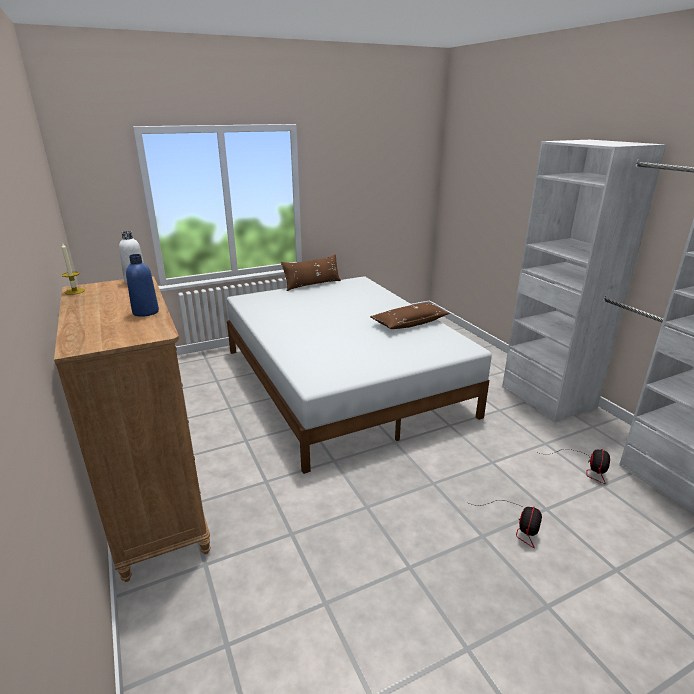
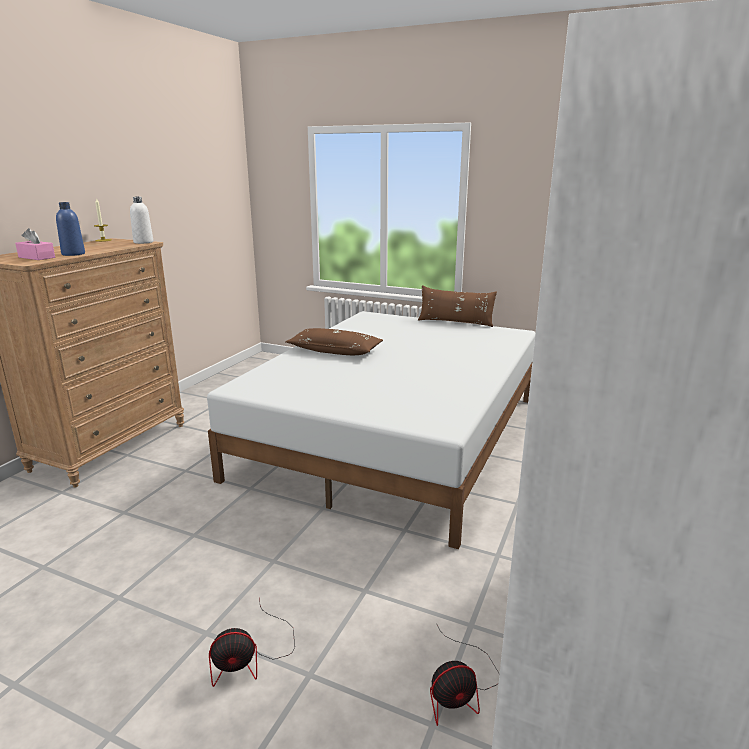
camera: 50 degrees right, 5 degrees down
brown pillow [370,303,450,329] -> brown pillow moved to [285,328,383,355]
none -> pink tissue box [15,228,55,260]

